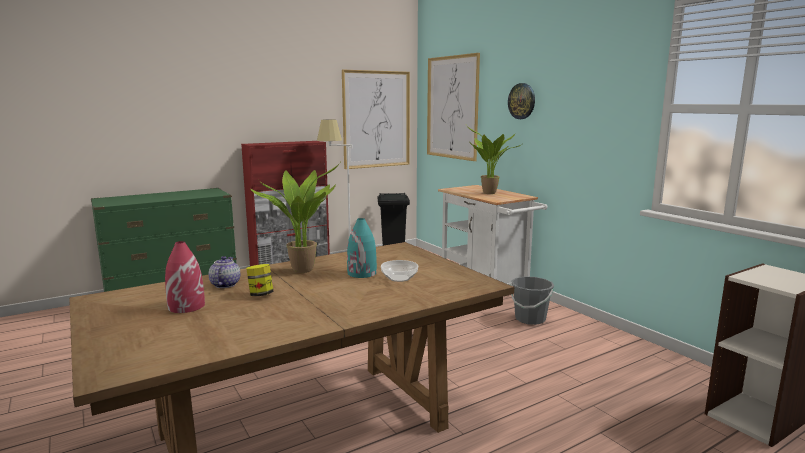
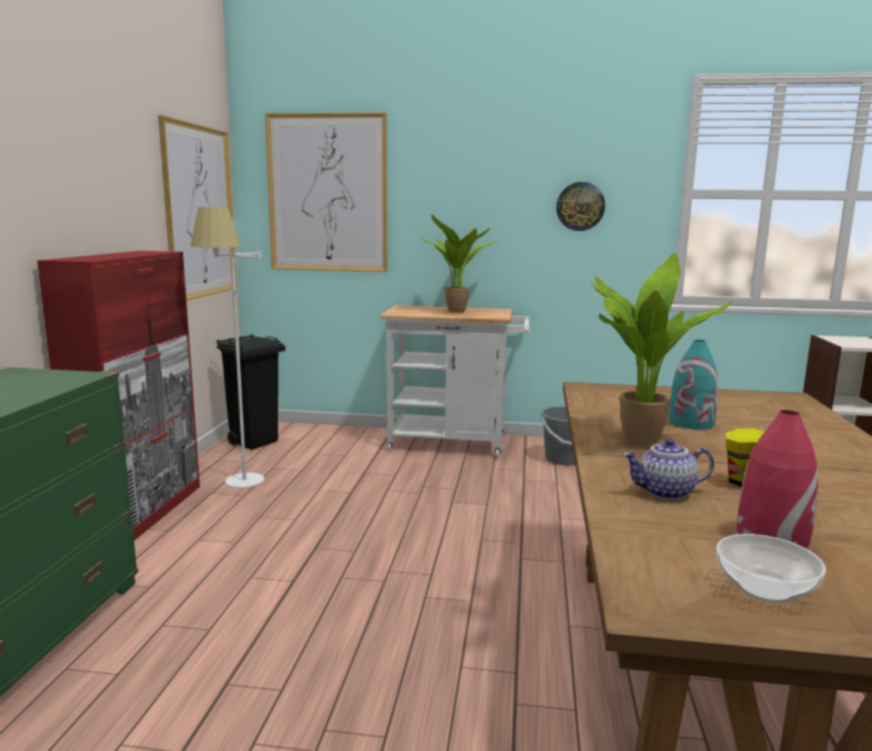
camera: 50 degrees left, 0 degrees up
teapot [209,256,240,288] -> teapot turned 45 degrees counterclockwise [623,439,714,500]
bowl [381,260,418,282] -> bowl moved to [716,534,826,603]
wall clock [508,83,535,119] -> wall clock moved to [556,182,605,231]

